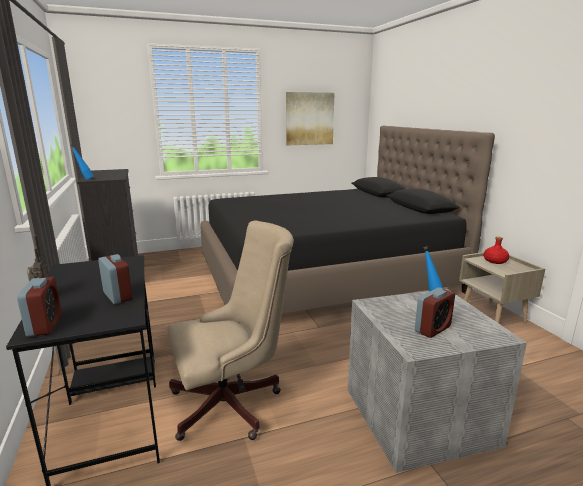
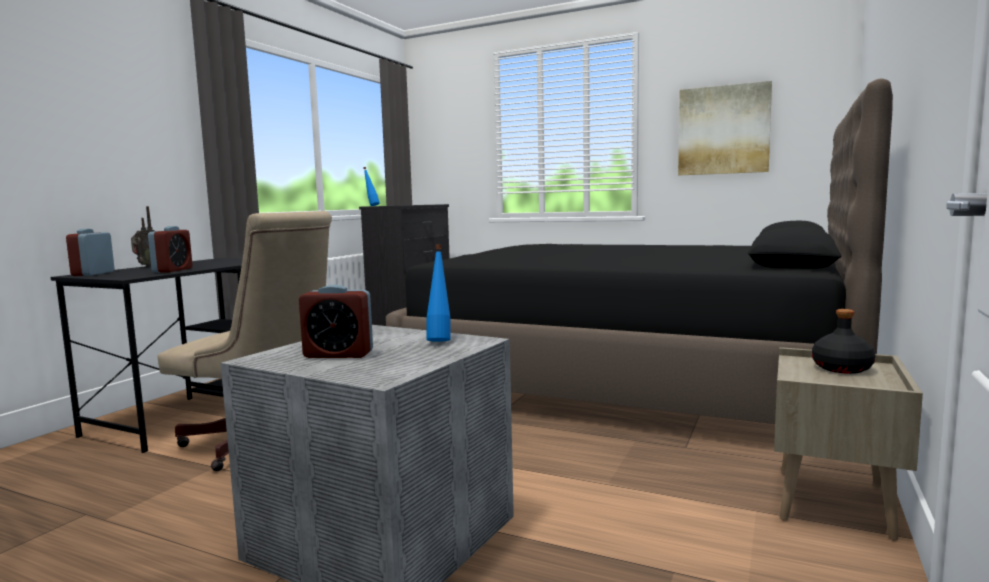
camera: 45 degrees right, 10 degrees down
alarm clock [17,277,62,337] -> alarm clock turned 150 degrees clockwise [66,229,115,276]
red bottle [483,237,509,264] -> black bottle [812,309,875,374]

